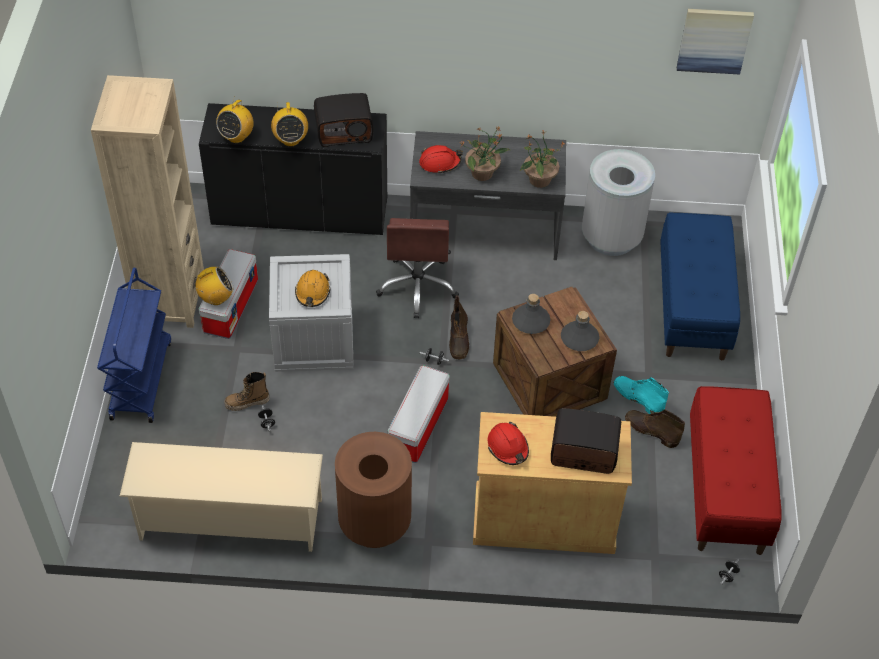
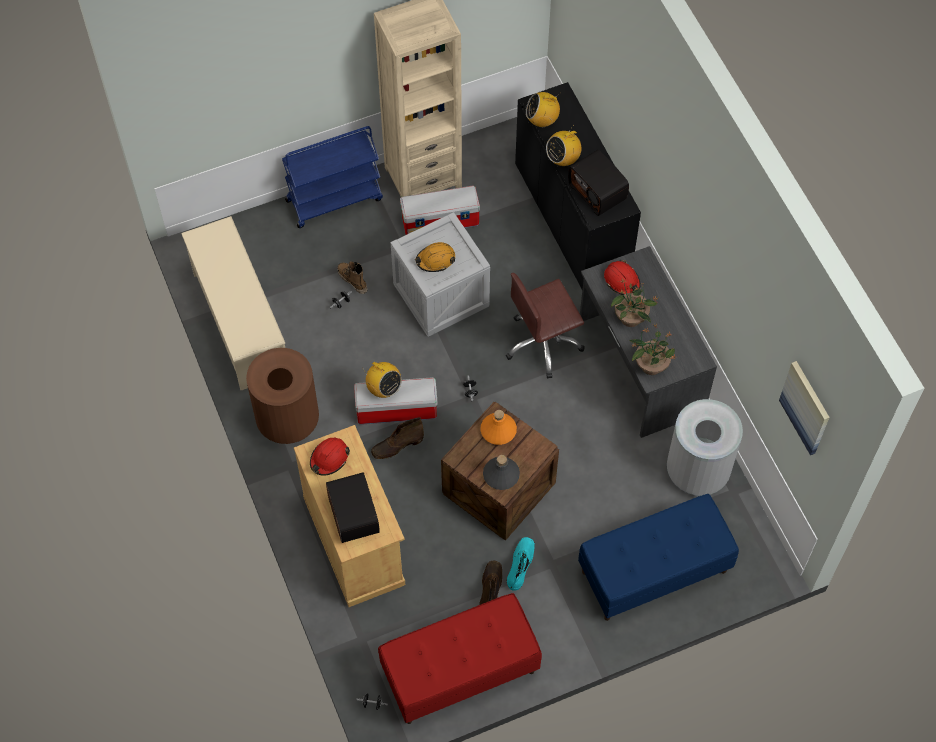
camera: 65 degrees right, 10 degrees up
radio [196,267,234,305] -> radio moved to [365,362,402,398]
brown boot [449,295,469,359] -> brown boot moved to [371,417,424,459]
grey bottle [512,294,550,334] -> orange bottle [480,410,517,445]

